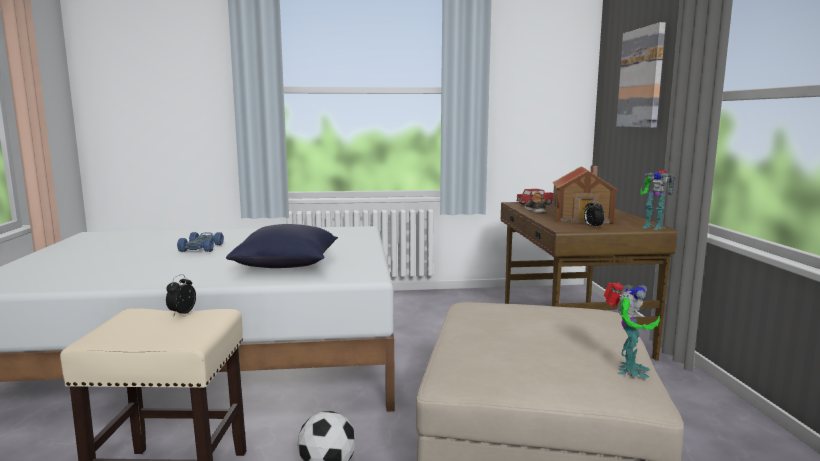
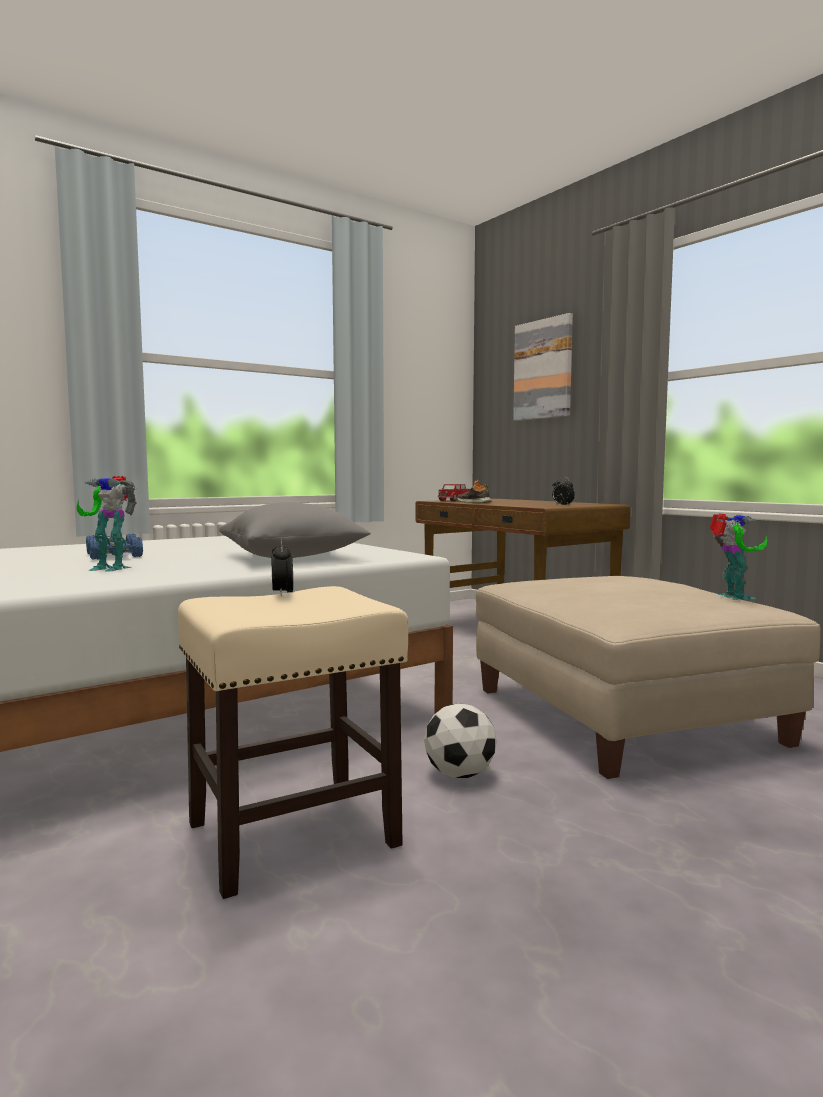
camera: 30 degrees left, 5 degrees down
blue pillow [226,224,338,268] -> grey pillow [219,502,371,558]
toy house [553,165,618,224] -> none
toy robot [640,170,675,230] -> toy robot moved to [77,476,136,572]

